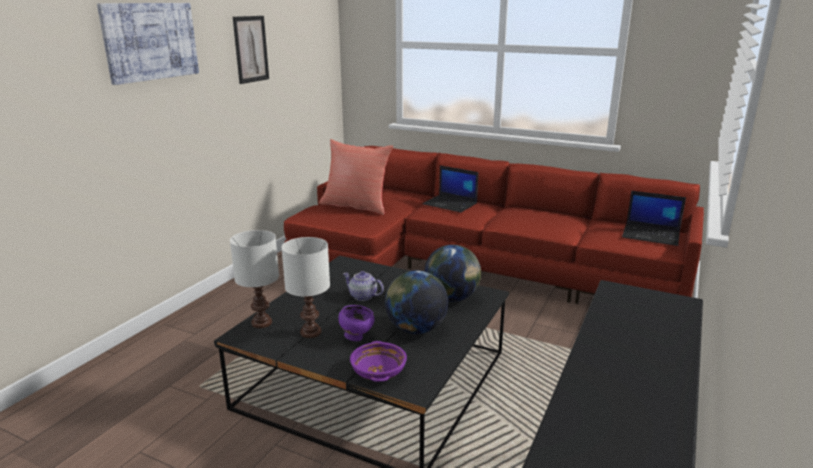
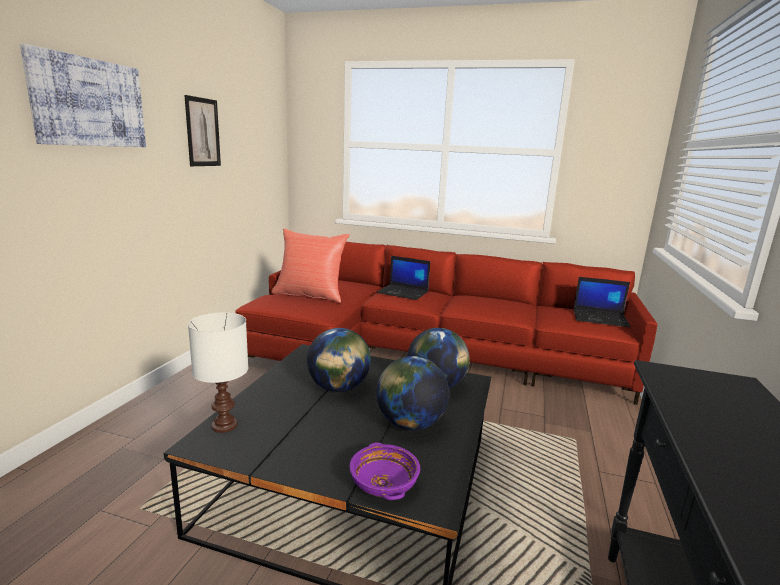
camera: 10 degrees left, 5 degrees down
white table lamp [281,237,330,338] -> none
purple bowl [339,305,375,341] -> none
teapot [343,271,384,301] -> globe [307,328,371,392]

